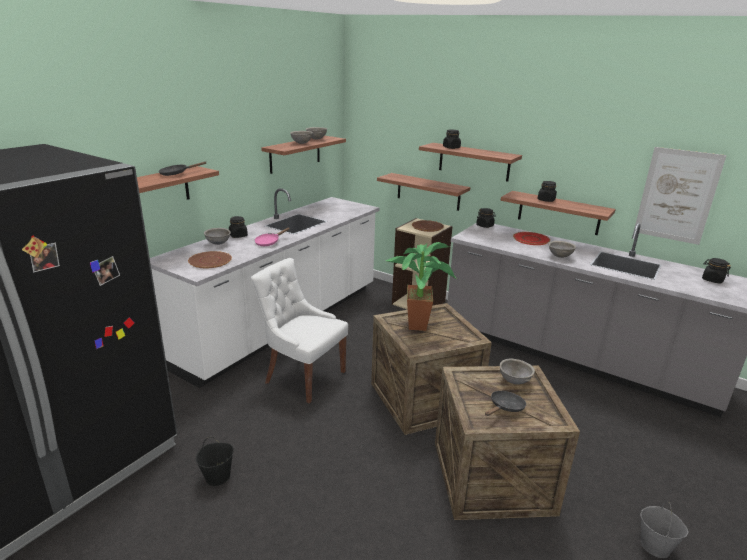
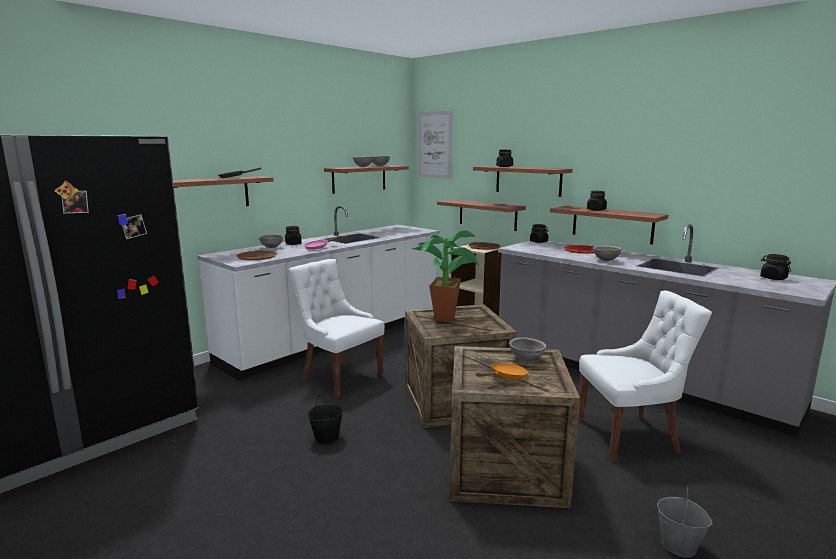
camera: 10 degrees right, 10 degrees down
black bucket [196,437,234,486] -> black bucket moved to [308,393,343,444]
black frying pan [485,391,526,416] -> orange frying pan [476,363,528,379]
picture [634,147,726,245] -> picture moved to [418,111,452,179]
none -> white chair [578,290,712,461]

